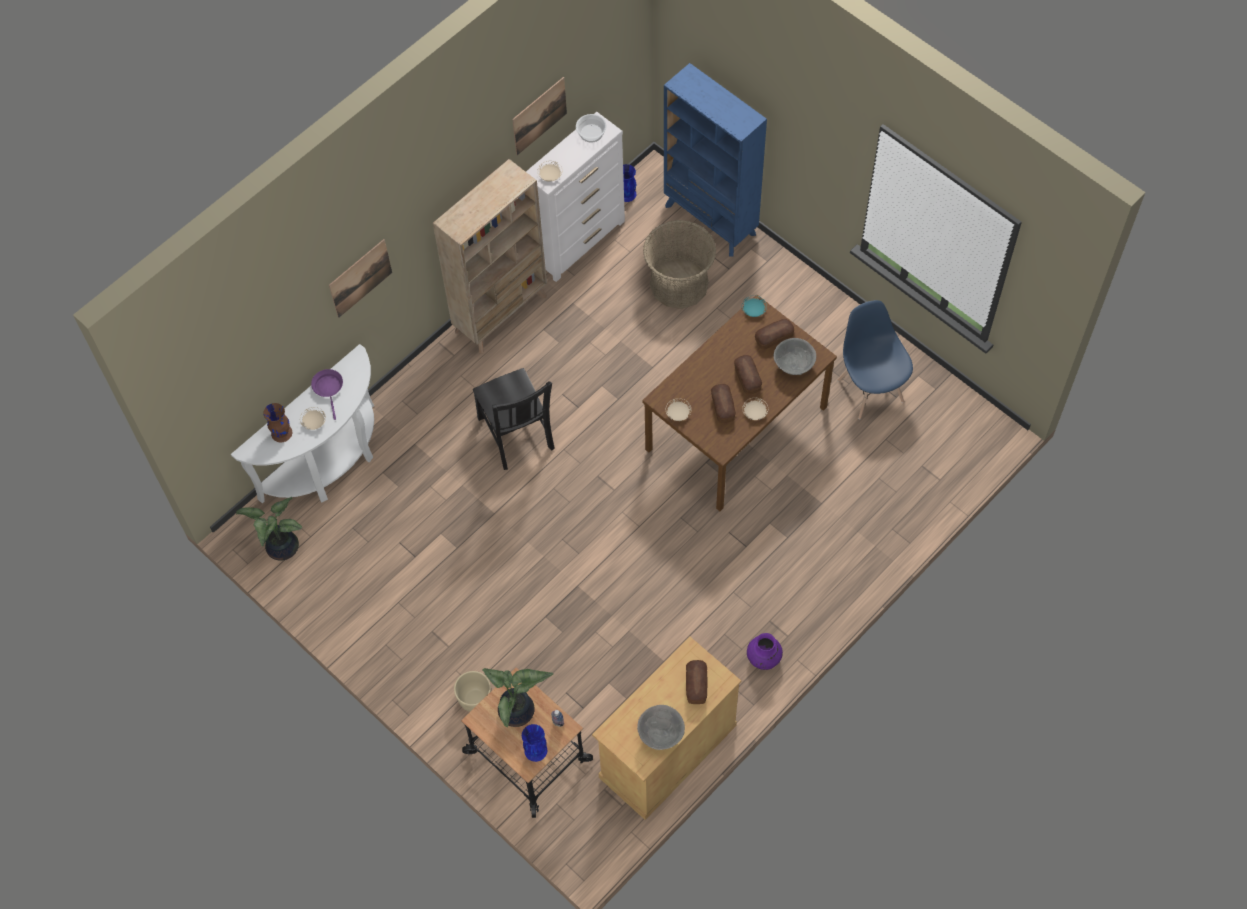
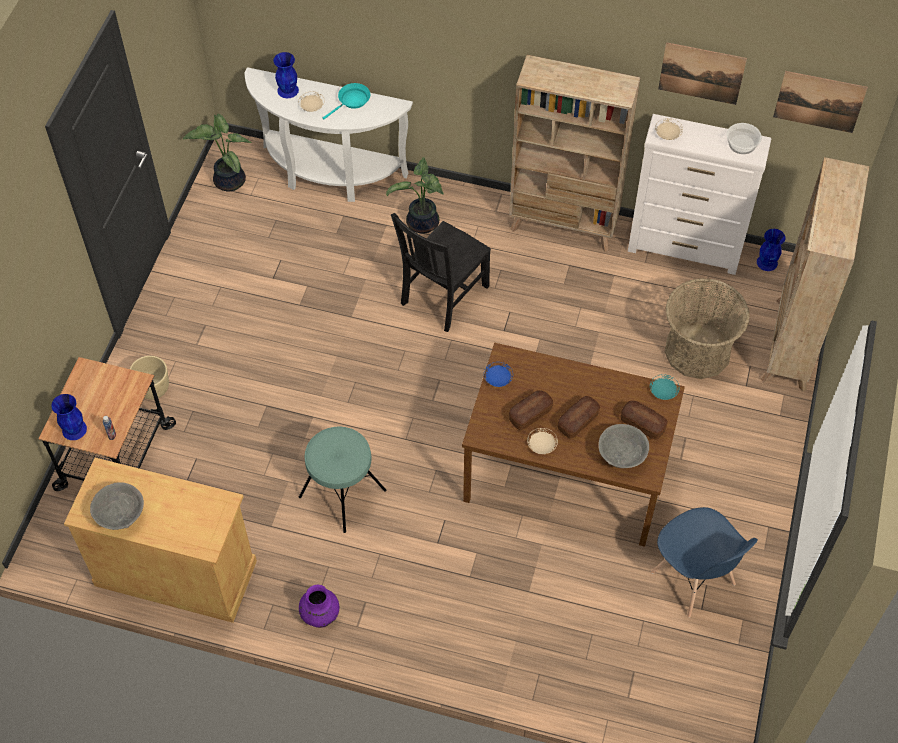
camera: 60 degrees right, 5 degrees down
brown vase [263,403,292,442] -> blue vase [273,52,299,98]
purple frying pan [311,369,343,420] -> turquoise frying pan [323,83,370,120]
picture [329,239,392,318] -> picture moved to [773,71,868,133]
potted plant [482,668,553,727] -> potted plant moved to [386,157,444,234]
blue bookcase [664,63,767,256] -> beige bookcase [761,157,870,392]
beige plate [666,398,691,421] -> blue plate [484,362,513,387]
bread [686,660,708,704] -> none
blue chair [837,300,913,420] -> blue chair turned 105 degrees clockwise [651,507,758,618]
none -> turquoise stool [299,427,387,533]

